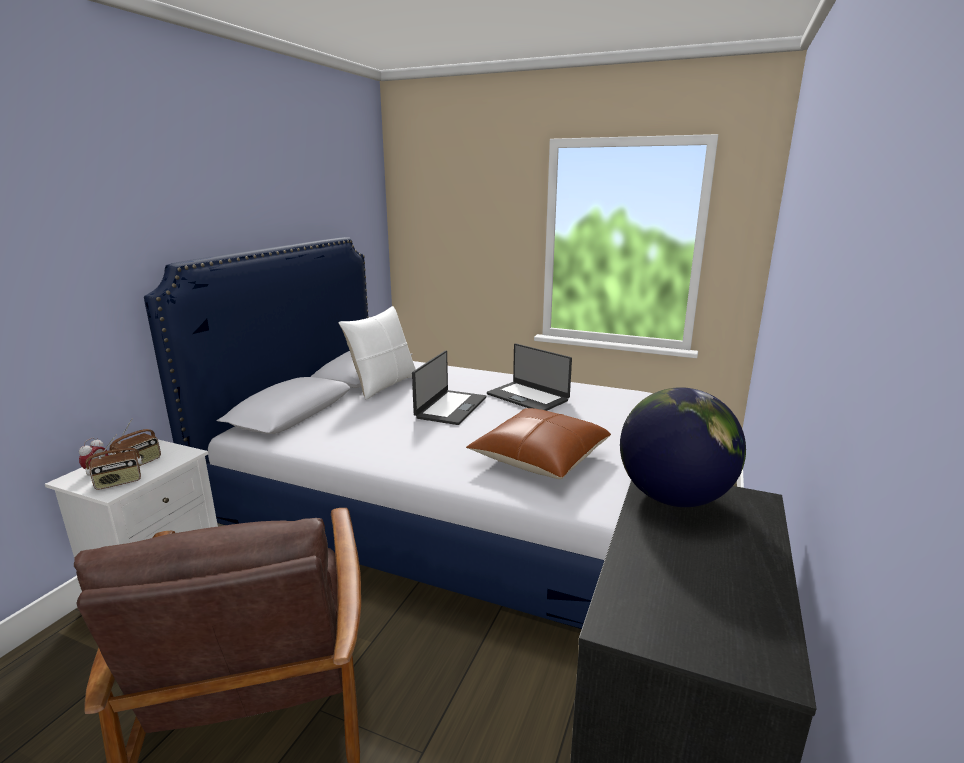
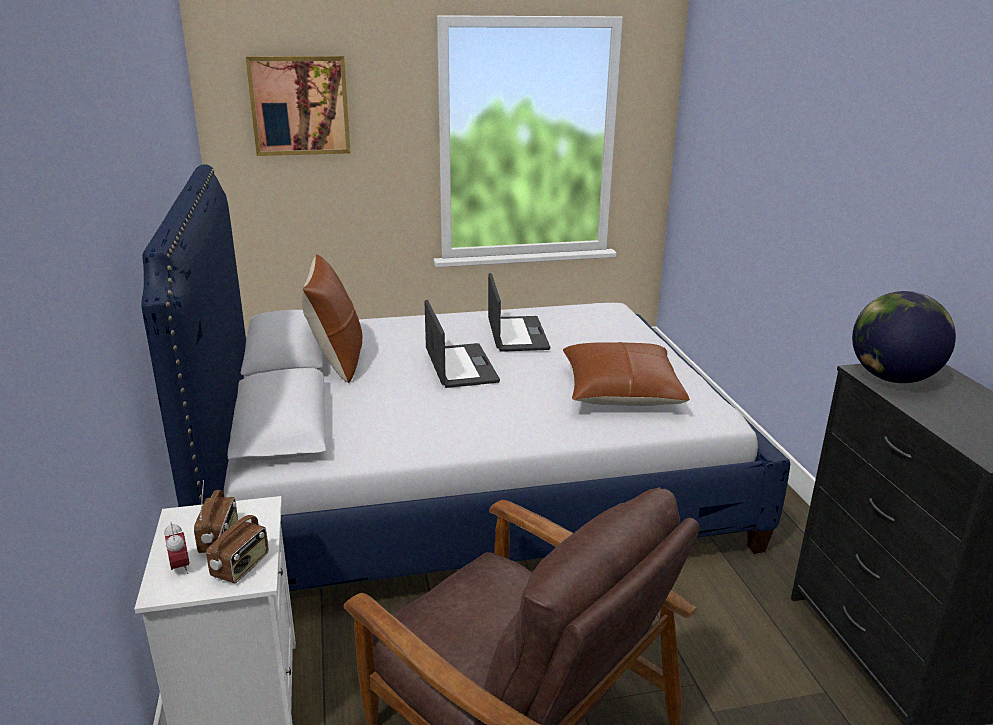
camera: 35 degrees left, 5 degrees up
white pillow [339,306,416,400] -> brown pillow [301,254,362,383]
laptop [487,344,572,411] -> laptop turned 105 degrees counterclockwise [488,273,550,352]
none -> picture [246,56,351,156]

